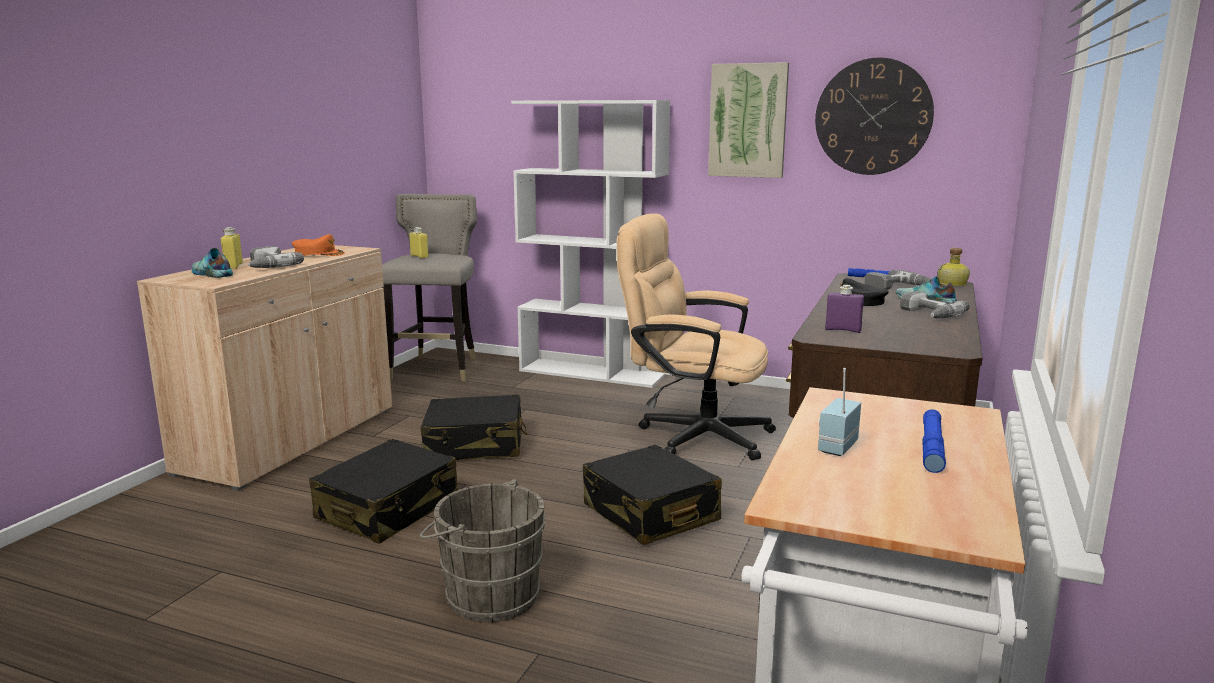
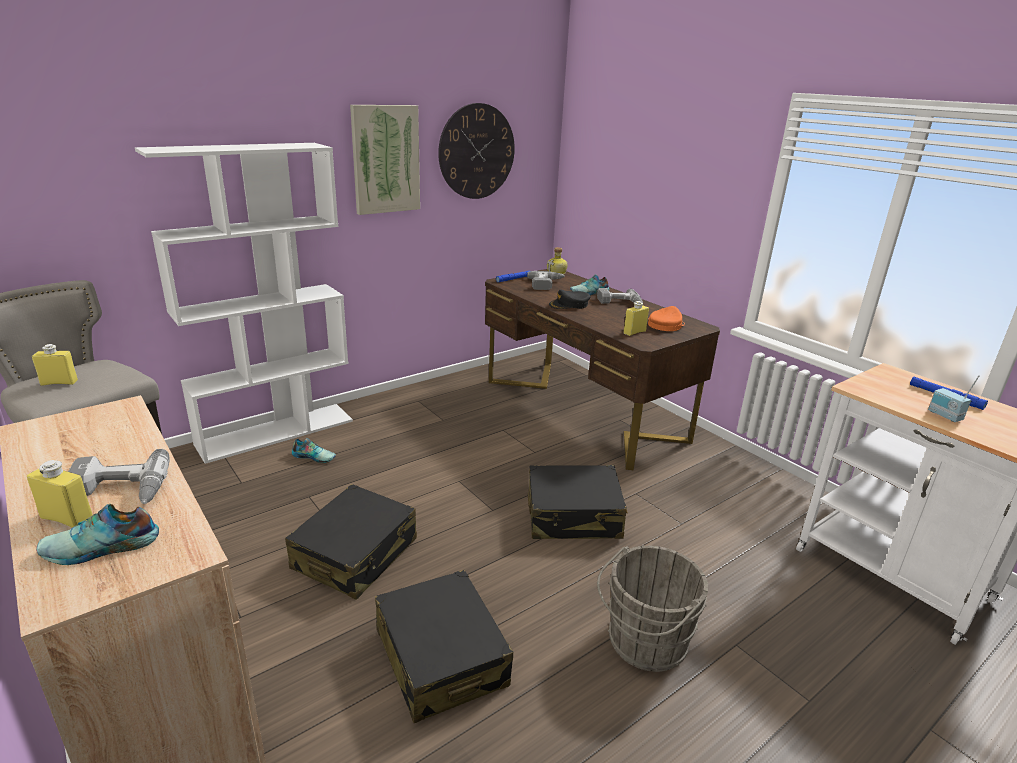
camera: 60 degrees left, 10 degrees up
orange cap [292,234,345,256] -> orange cap moved to [648,306,685,331]
beige office chair [617,213,776,461] -> none
purple bottle [825,285,864,333] -> yellow bottle [623,301,649,336]
none -> shoe [292,438,336,463]

